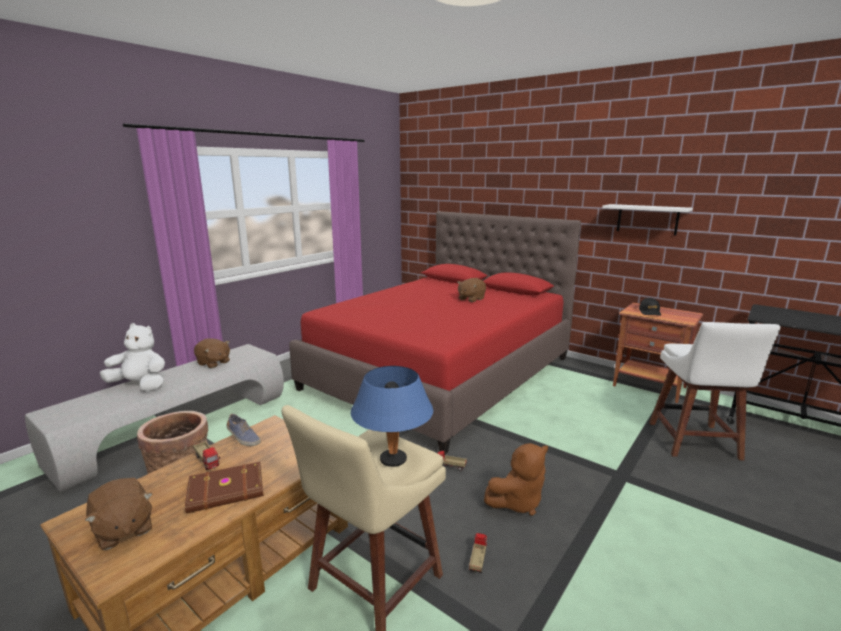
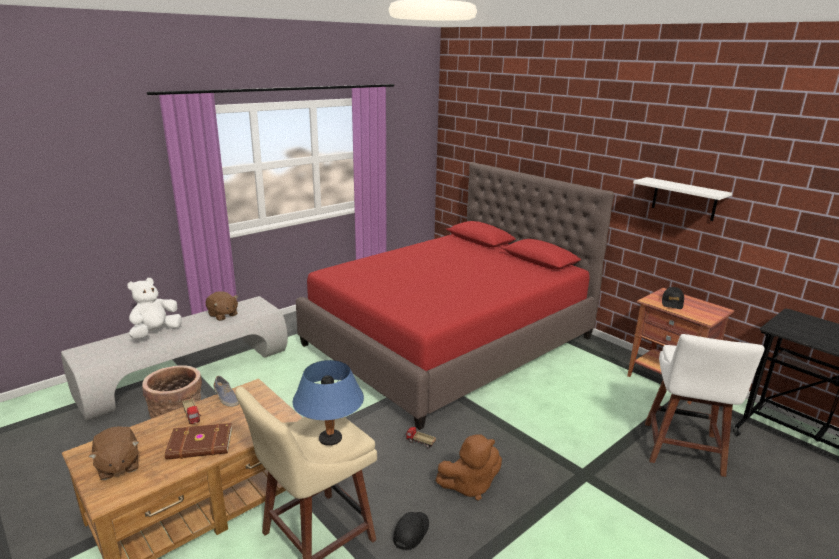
camera: 10 degrees right, 5 degrees up
white plush toy [100,323,165,391] -> white plush toy turned 75 degrees counterclockwise [128,278,182,339]
brown plush toy [457,278,486,302] -> none
toy truck [469,533,487,573] -> black cap [393,512,429,550]

